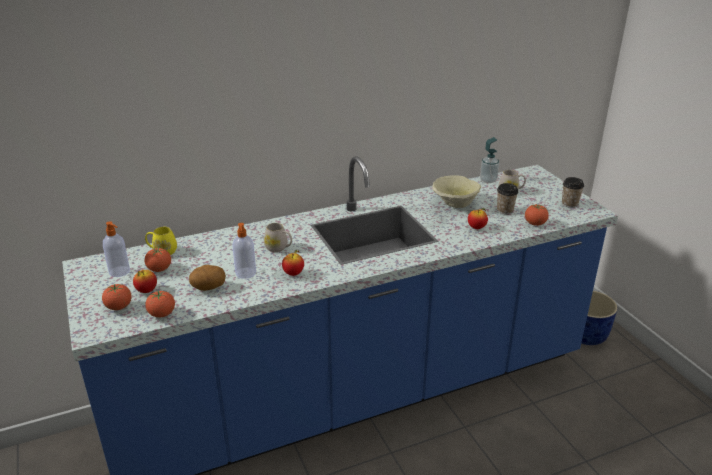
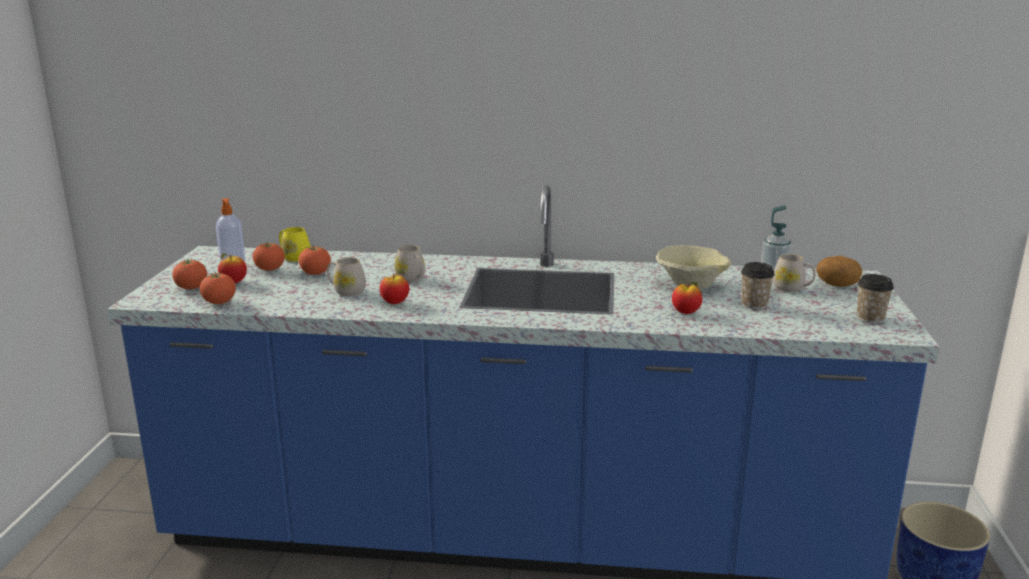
camera: 30 degrees right, 10 degrees down
potato [189,265,226,291] -> potato moved to [816,256,862,287]
soap dispenser [232,223,256,279] -> white mug [327,257,366,296]
tomato [525,204,549,226] -> tomato moved to [299,245,331,275]

